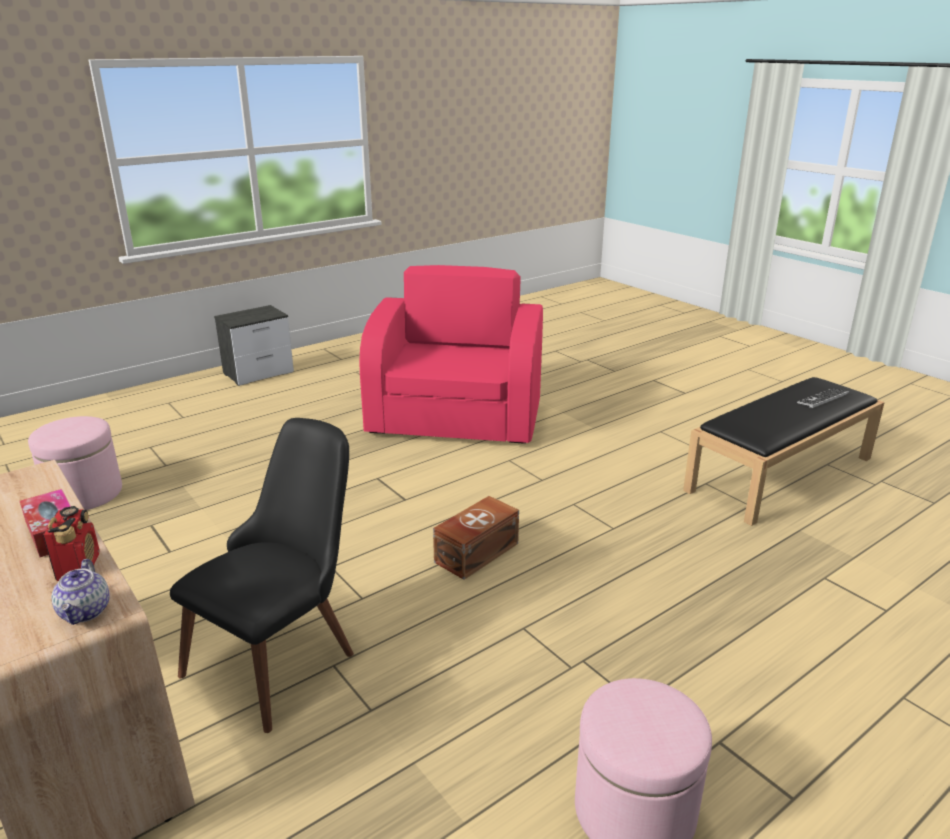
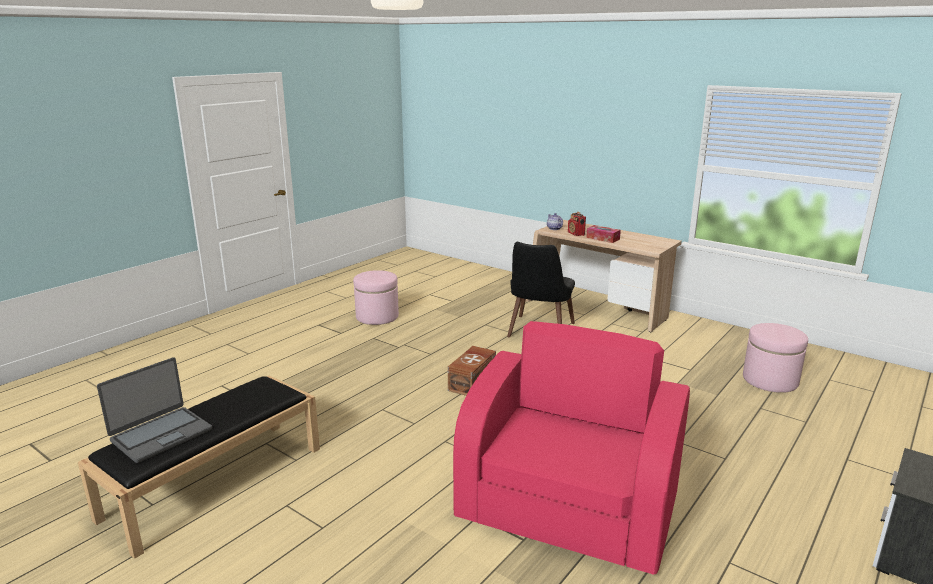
camera: 165 degrees right, 5 degrees down
pink armchair [359,265,543,444] -> pink armchair turned 150 degrees counterclockwise [453,321,690,575]
keyboard [797,388,850,408] -> laptop [97,357,212,463]

